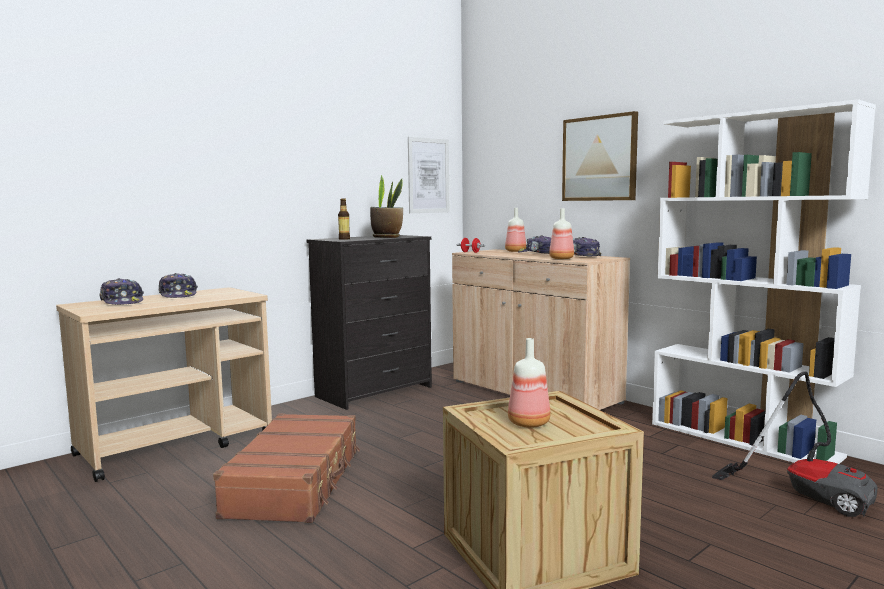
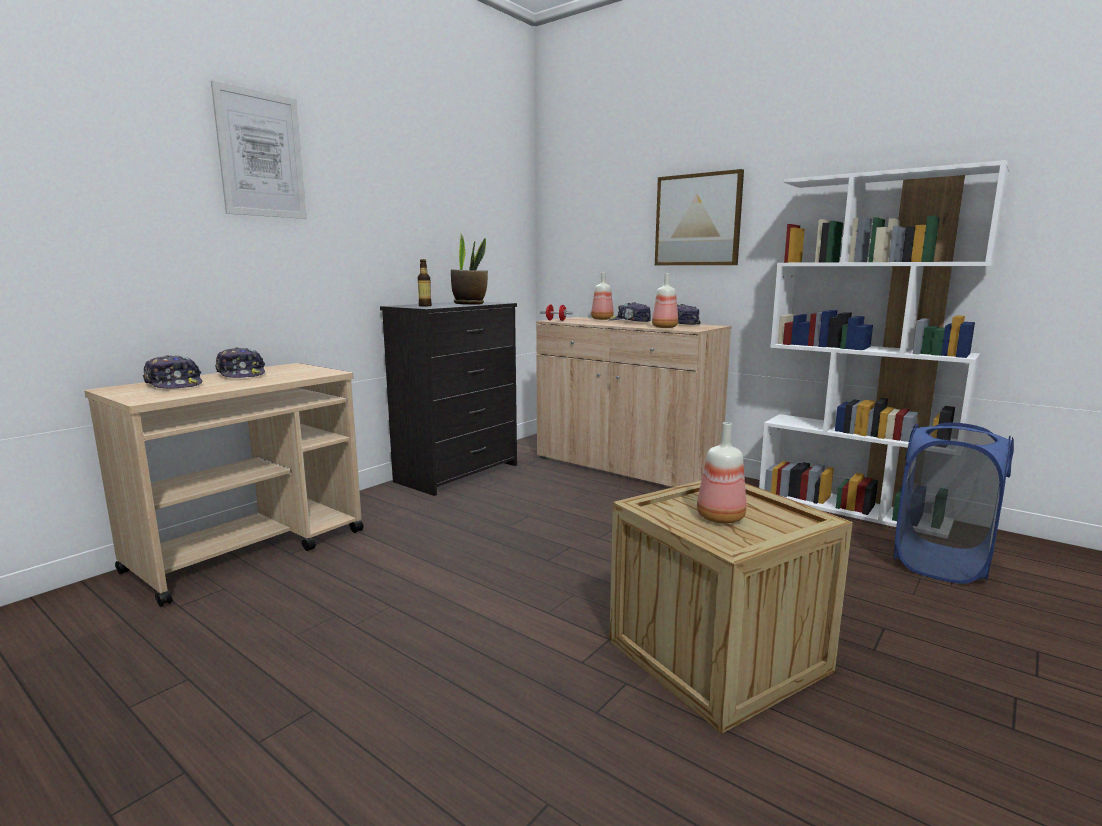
camera: 10 degrees left, 5 degrees up
brown suitcase [213,413,360,523] -> none
picture [408,137,449,213] -> picture moved to [211,81,307,219]
vacuum cleaner [712,371,878,517] -> blue laundry basket [894,423,1014,584]

